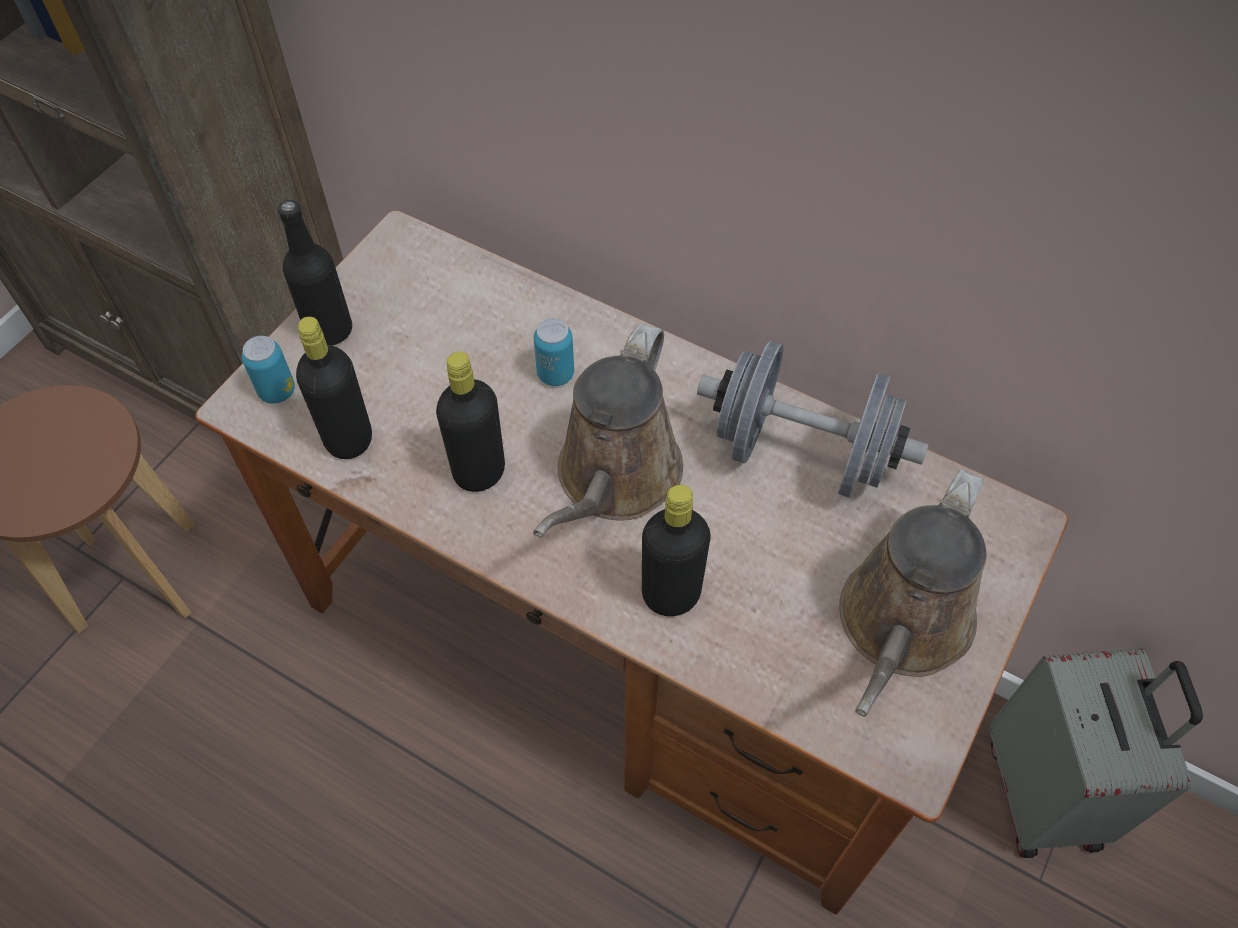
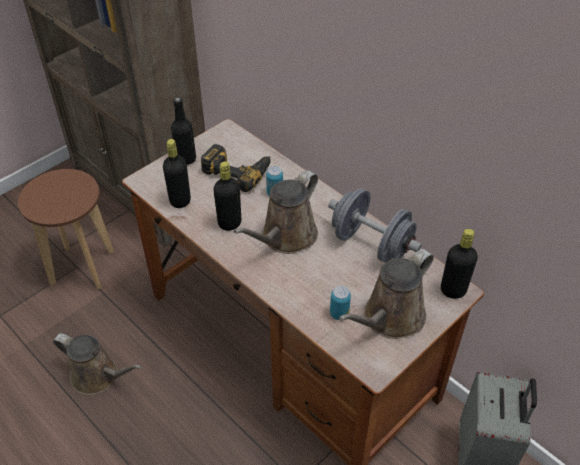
camera: 15 degrees right, 10 degrees down
can [242,336,295,404] -> can moved to [330,286,351,320]
black bottle [642,485,711,616] -> black bottle moved to [441,229,478,299]
none -> brown watering can [53,333,142,395]
none -> power drill [201,144,271,192]

